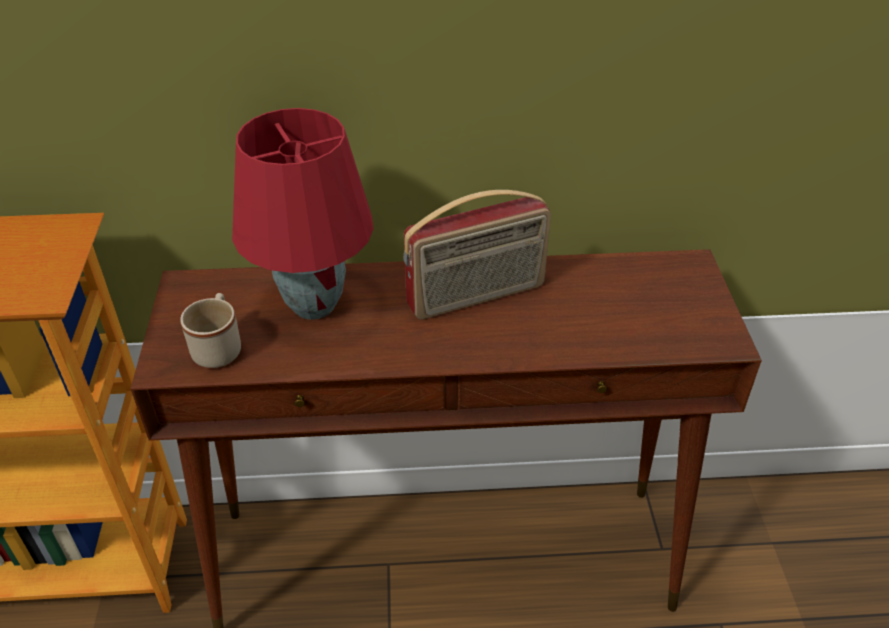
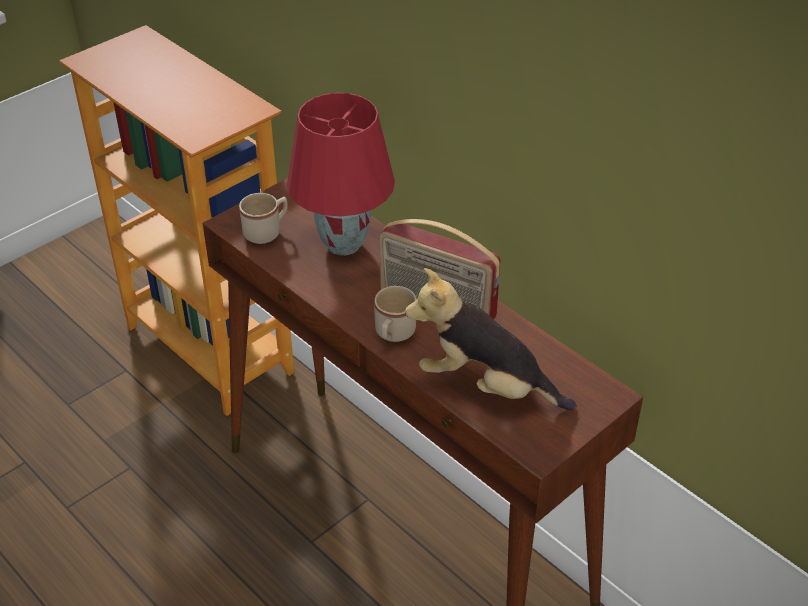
camera: 50 degrees right, 0 degrees up
none -> beige mug [374,286,417,342]
none -> plush toy [405,268,577,410]

